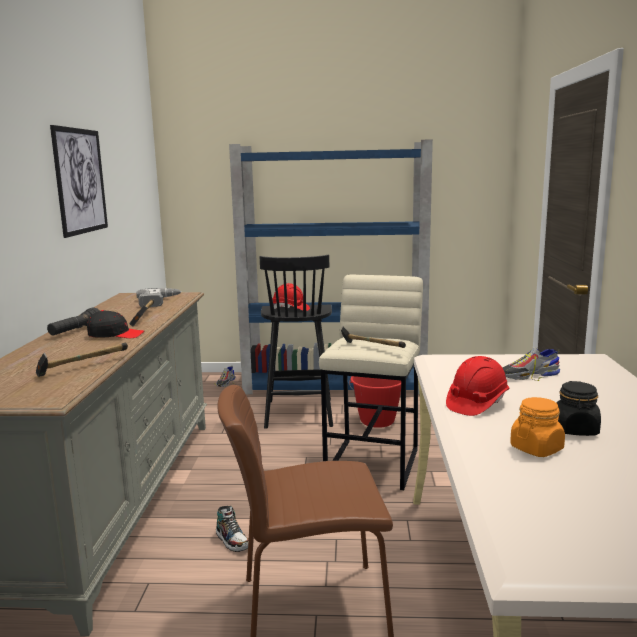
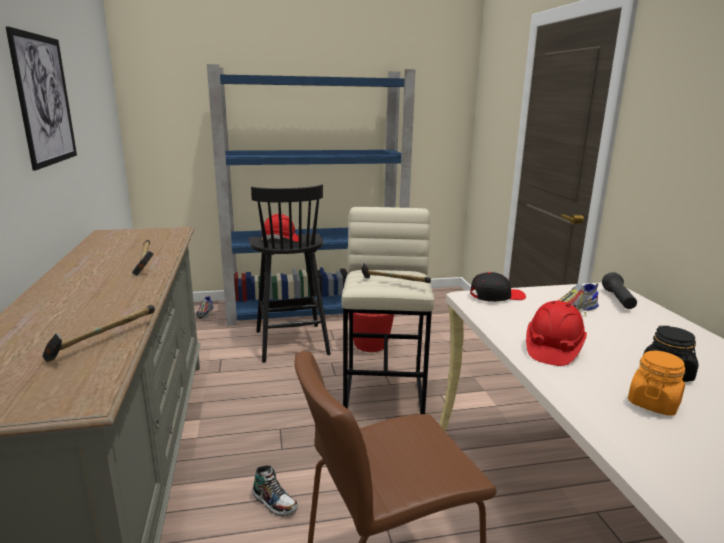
camera: 15 degrees left, 5 degrees up
black flashlight [47,307,100,335] -> black flashlight moved to [602,272,637,309]
black cap [87,310,144,338] -> black cap moved to [470,272,526,302]
power drill [136,288,182,307] -> none

